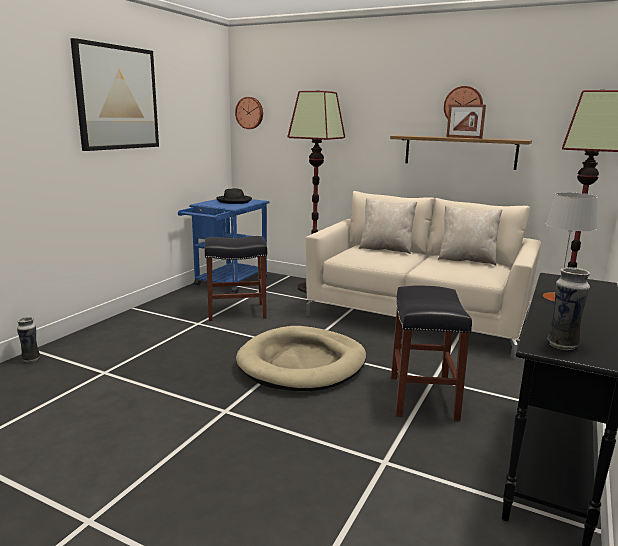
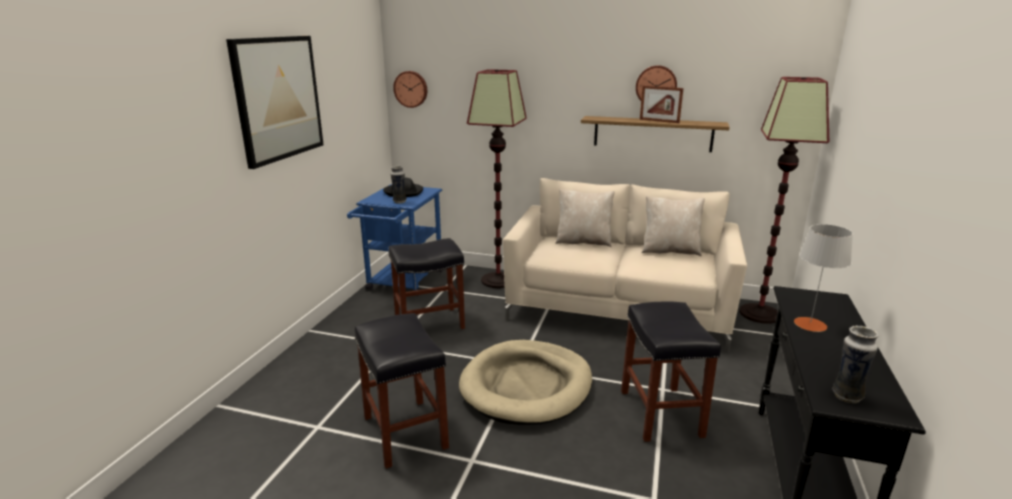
camera: 10 degrees left, 5 degrees up
vase [17,317,40,363] -> vase moved to [391,166,406,204]
none -> black stool [355,313,449,469]

